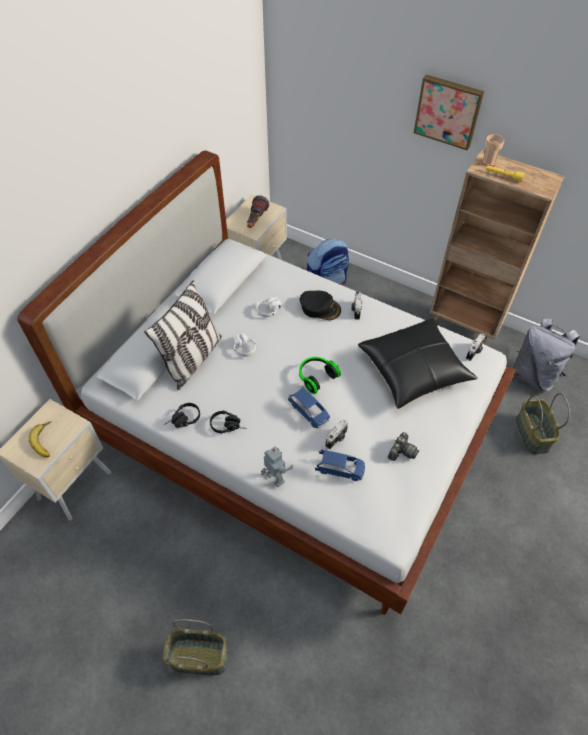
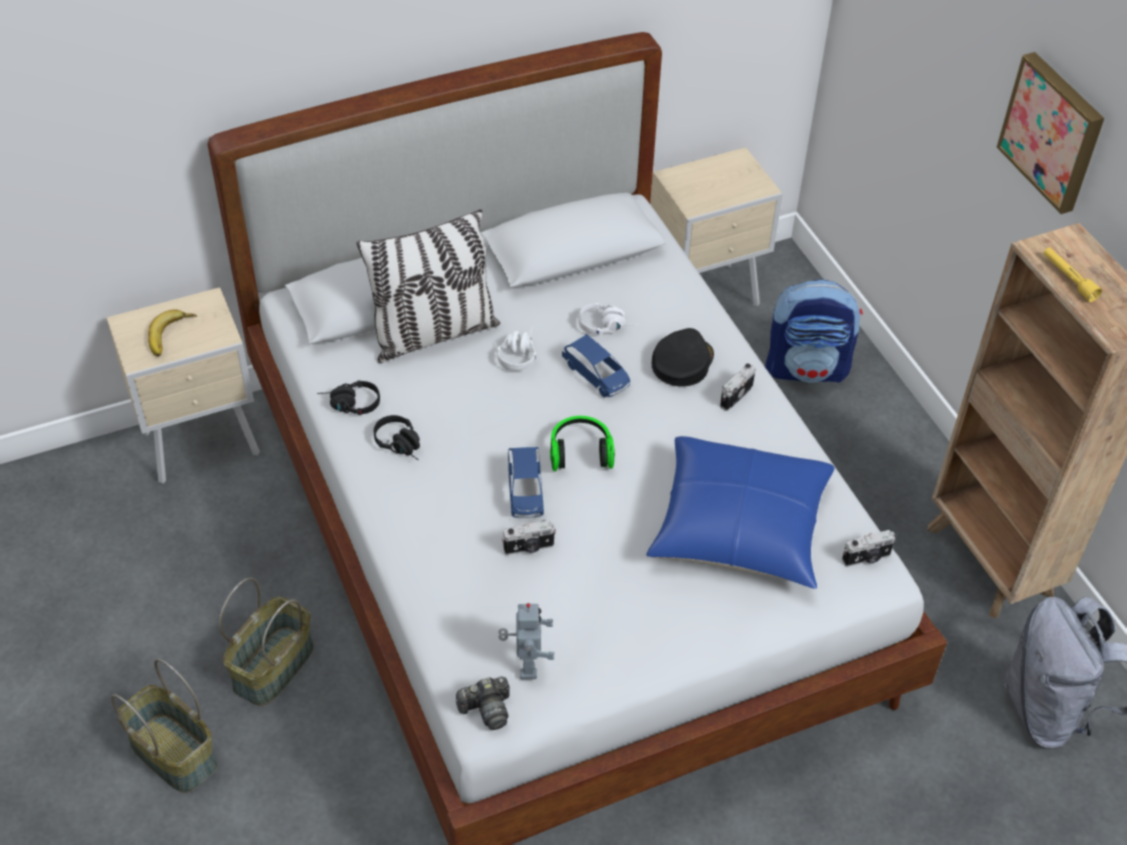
camera: 35 degrees right, 5 degrees down
flashlight [247,195,270,228] -> none
toy robot [261,447,293,487] -> toy robot moved to [498,603,554,680]
black cap [300,291,341,320] -> black cap turned 120 degrees counterclockwise [652,328,714,386]
blue toy car [315,450,365,481] -> blue toy car moved to [562,334,630,397]
black pillow [358,318,478,409] -> blue pillow [647,436,835,589]
camera [388,432,419,461] -> camera moved to [456,676,510,730]
cup [482,134,504,166] -> none
basket [516,393,570,454] -> basket moved to [219,578,314,706]

